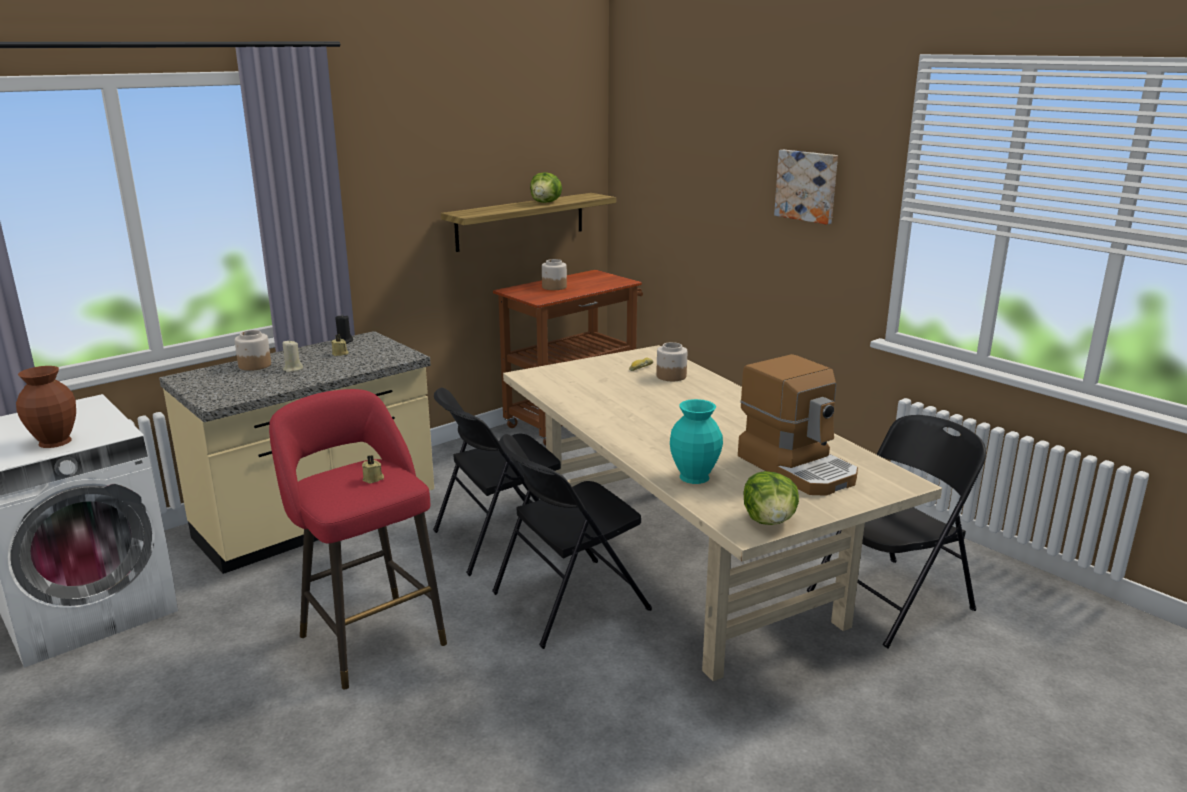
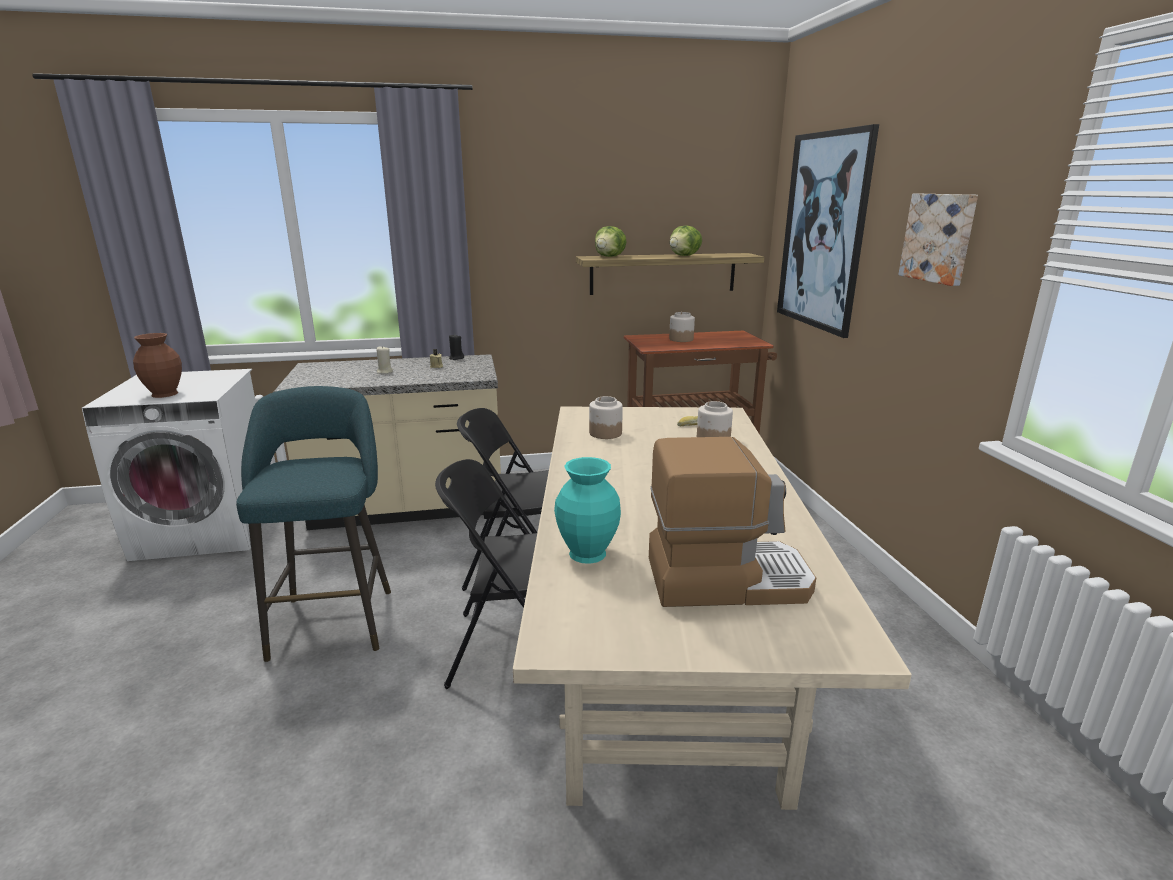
camera: 30 degrees right, 0 degrees up
jar [235,330,271,371] -> jar moved to [589,396,623,439]
red stool [269,389,447,689] -> turquoise stool [236,386,391,662]
beige candle [362,455,384,484] -> none
coffee machine [738,354,858,496] -> coffee machine turned 90 degrees counterclockwise [649,437,816,607]
lettuce [743,471,799,525] -> lettuce moved to [595,226,627,257]
black chair [807,415,986,649] -> none
none -> picture [777,124,879,338]

